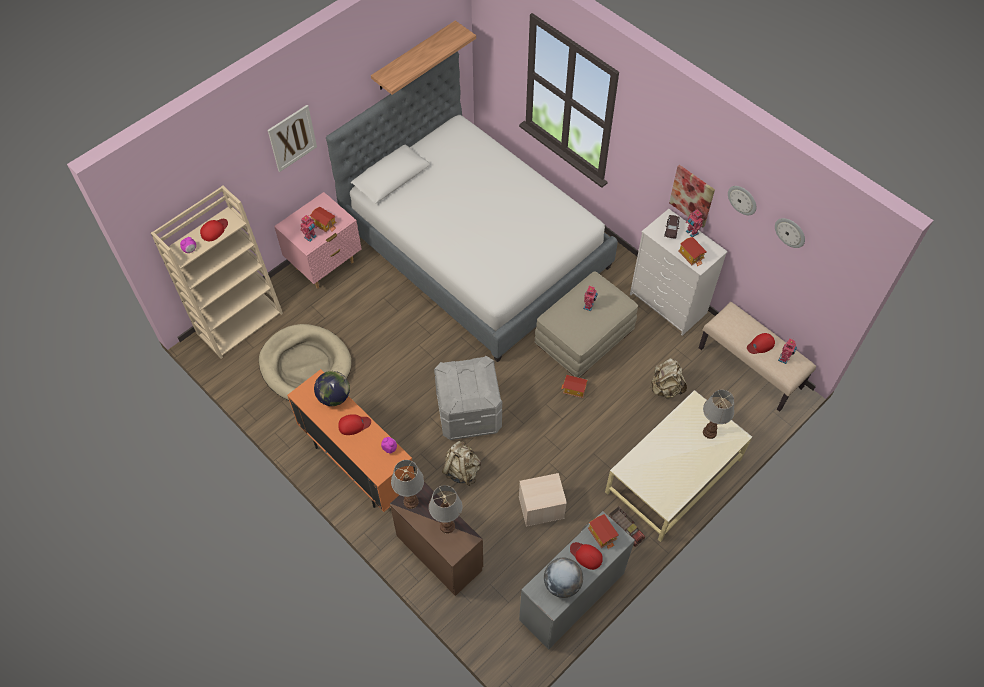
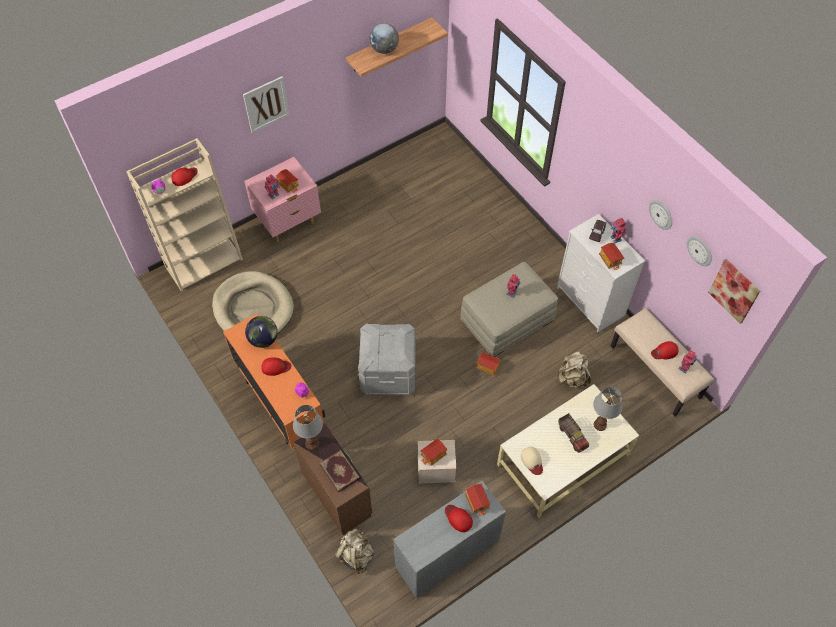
camera: 10 degrees right, 0 degrees up
bed [326,51,618,362] -> none
table lamp [429,485,463,534] -> book [319,450,360,493]
beige backpack [442,441,481,486] -> beige backpack moved to [335,529,374,574]
globe [544,558,583,598] -> globe moved to [370,23,399,54]
toy truck [609,506,645,547] -> toy truck moved to [558,413,589,453]
picture [669,165,715,227] -> picture moved to [708,259,760,324]
none -> toy house [421,438,447,466]
none -> beige cap [521,447,543,475]

